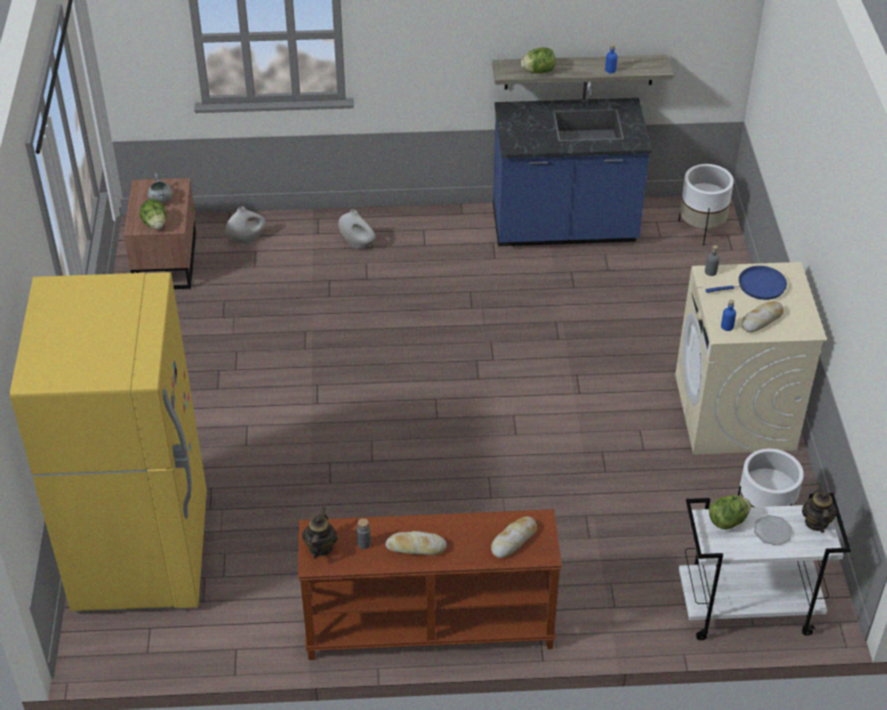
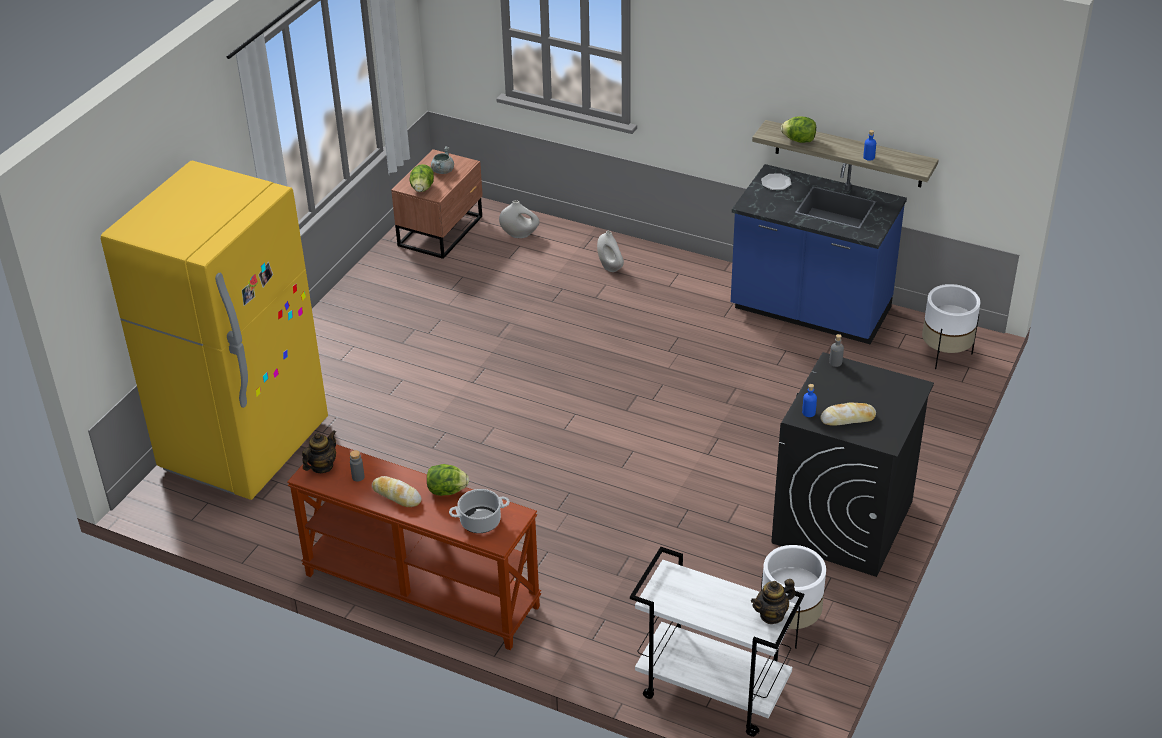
camera: 30 degrees right, 5 degrees down
bread [491,517,537,558] -> cooking pot [449,489,510,533]
beige washing machine [675,262,827,455] -> black washing machine [771,352,934,577]
blue frying pan [706,266,787,300] -> none
lettuce [709,495,751,529] -> lettuce moved to [427,464,469,496]
plate [754,515,792,545] -> plate moved to [761,173,792,190]
teapot [802,483,837,533] -> teapot turned 150 degrees counterclockwise [751,579,796,624]

